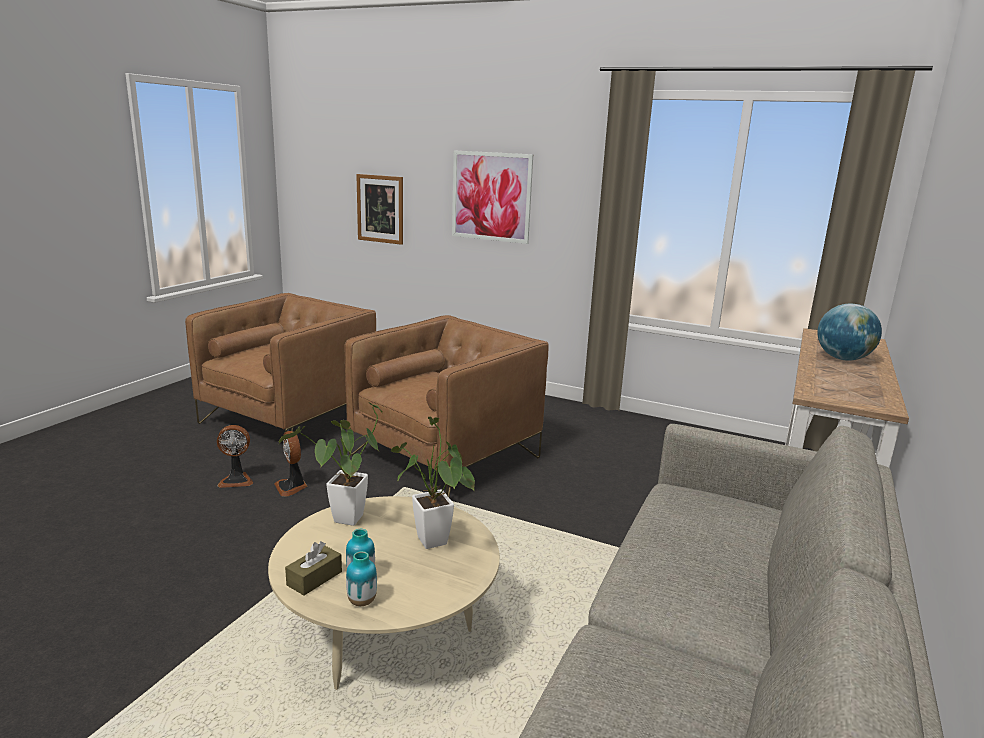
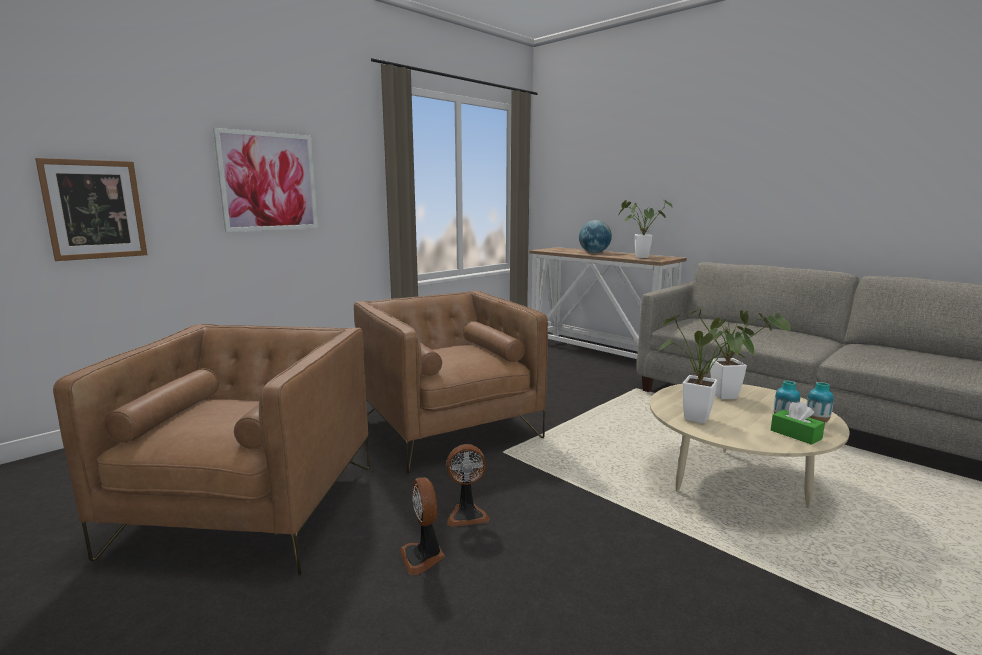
camera: 70 degrees left, 5 degrees down
brown armchair [185,293,376,432] -> brown armchair turned 45 degrees clockwise [53,324,370,576]
fan [217,425,253,488] -> fan turned 150 degrees clockwise [399,477,445,575]
brown tissue box [285,541,342,595] -> green tissue box [771,401,825,445]
none -> potted plant [619,200,673,258]

